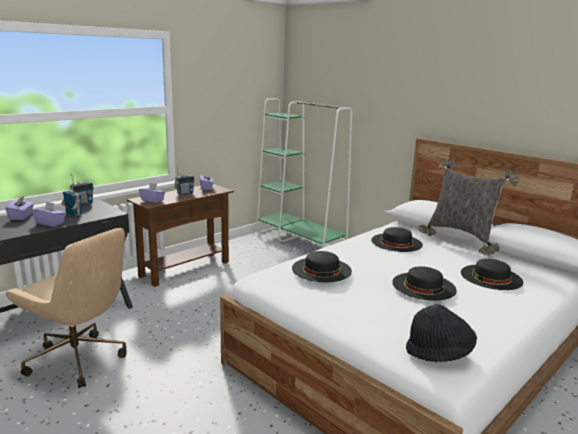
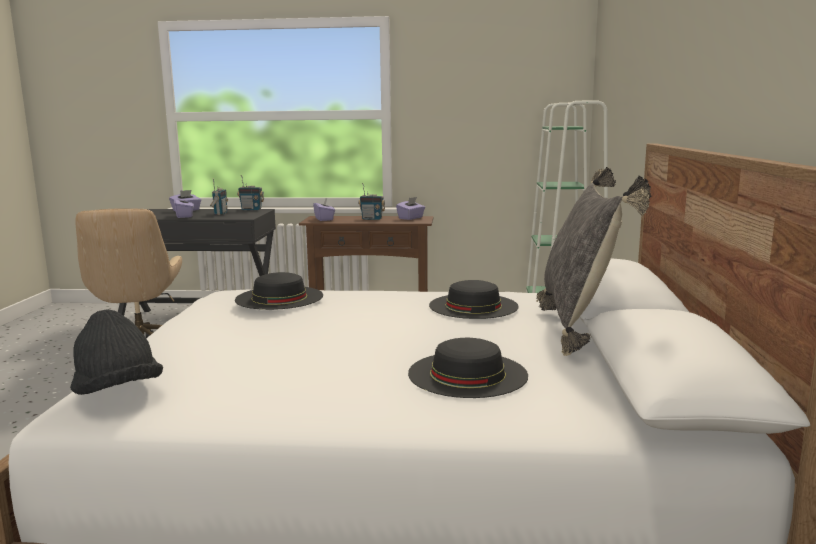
camera: 50 degrees right, 5 degrees down
black hat [392,266,457,301] -> none

